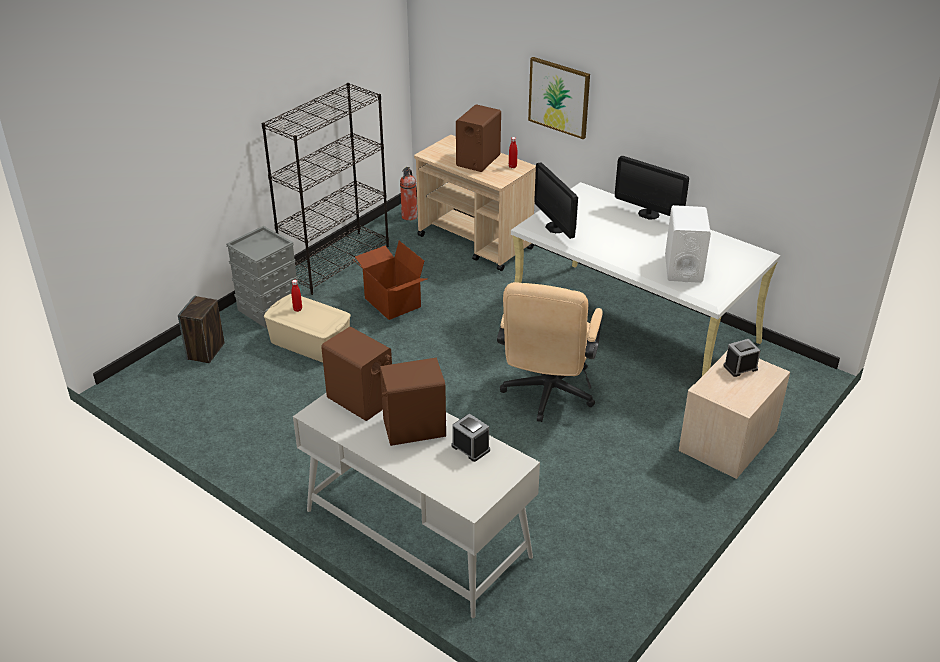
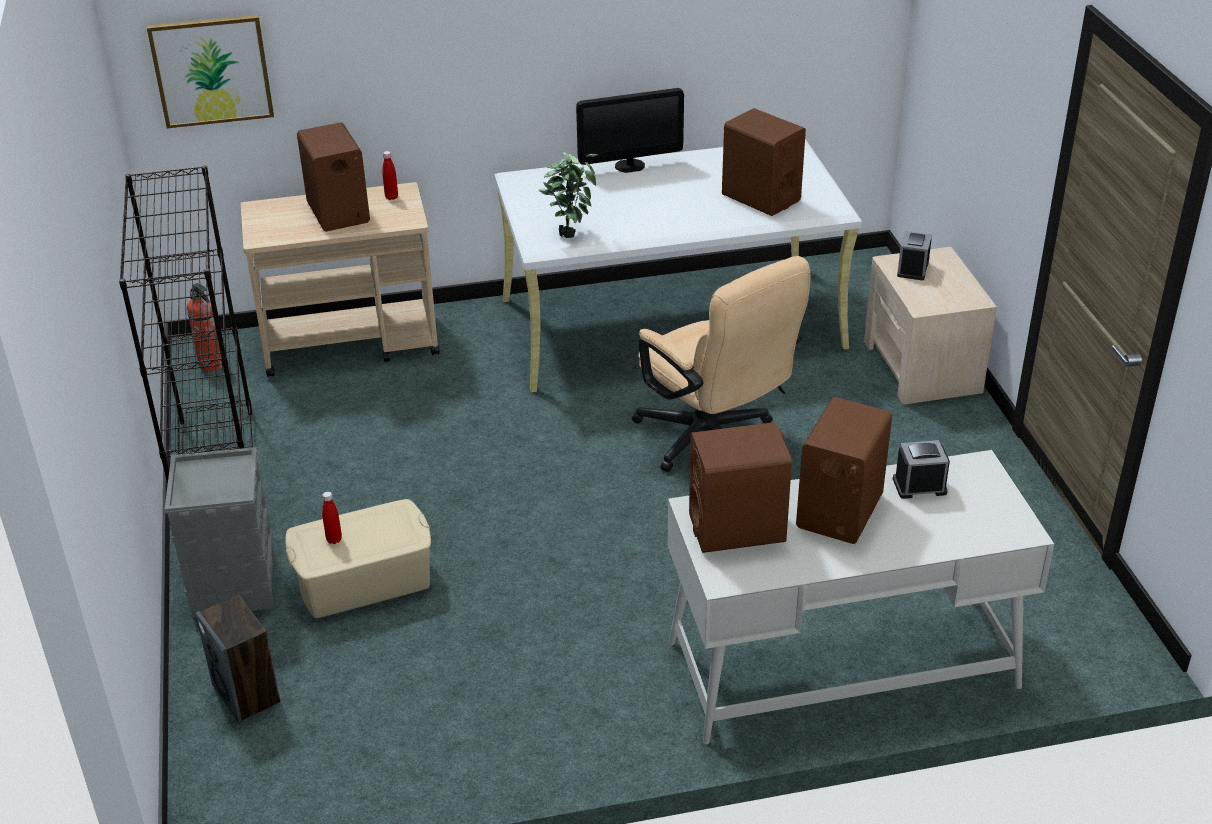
camera: 50 degrees left, 0 degrees up
cardboard box [355,241,427,320] -> none
picture [528,57,590,139] -> picture moved to [147,15,274,128]
monitor [535,162,578,239] -> potted plant [538,152,598,238]
white speaker [665,205,711,283] -> brown speaker [722,108,806,216]

